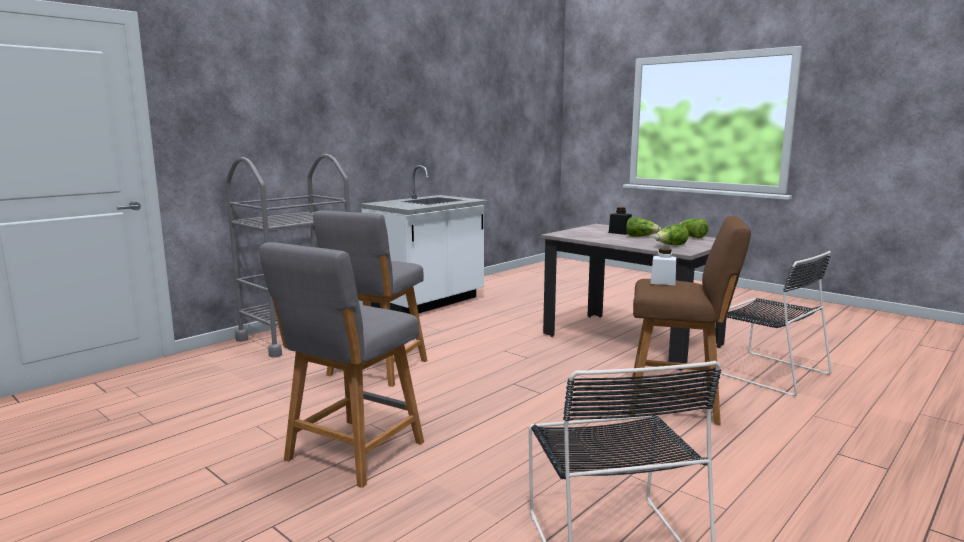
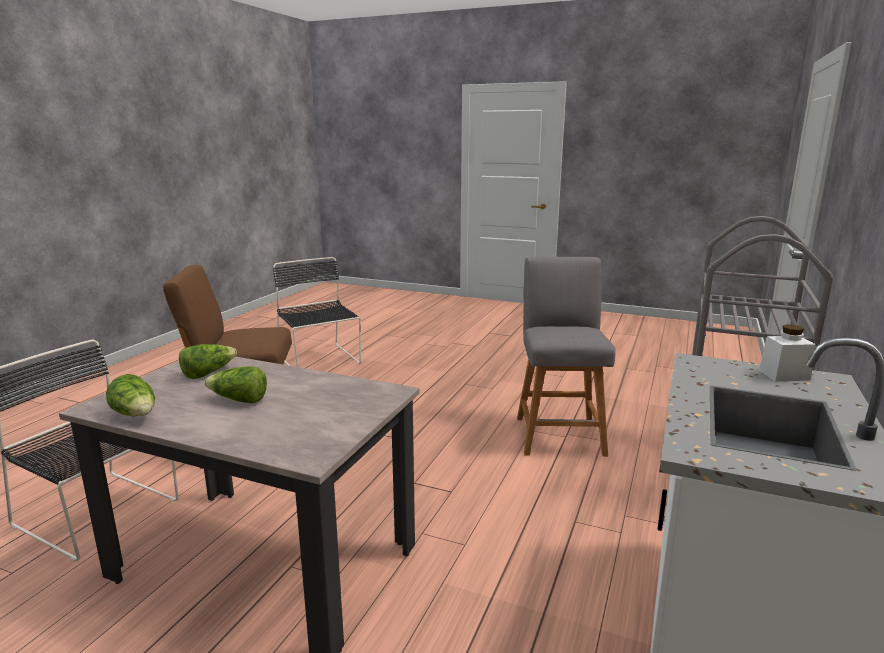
camera: 160 degrees right, 5 degrees up
grey stool [259,242,424,488] -> none
black jar [609,207,632,235] -> none
white jar [650,248,676,286] -> white jar moved to [759,324,816,381]

